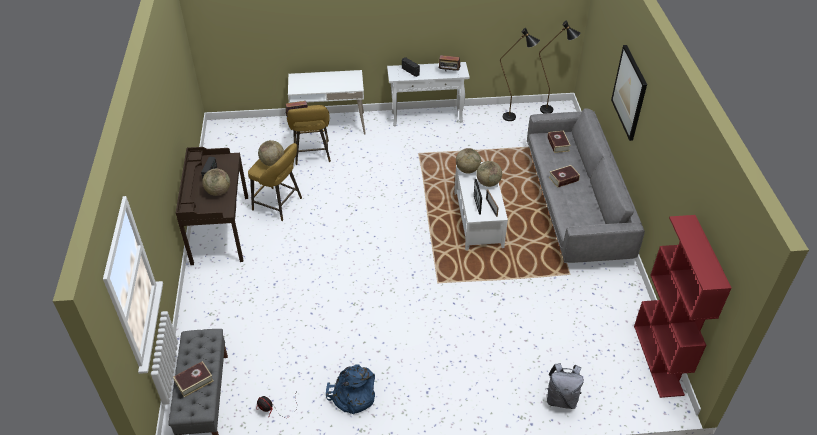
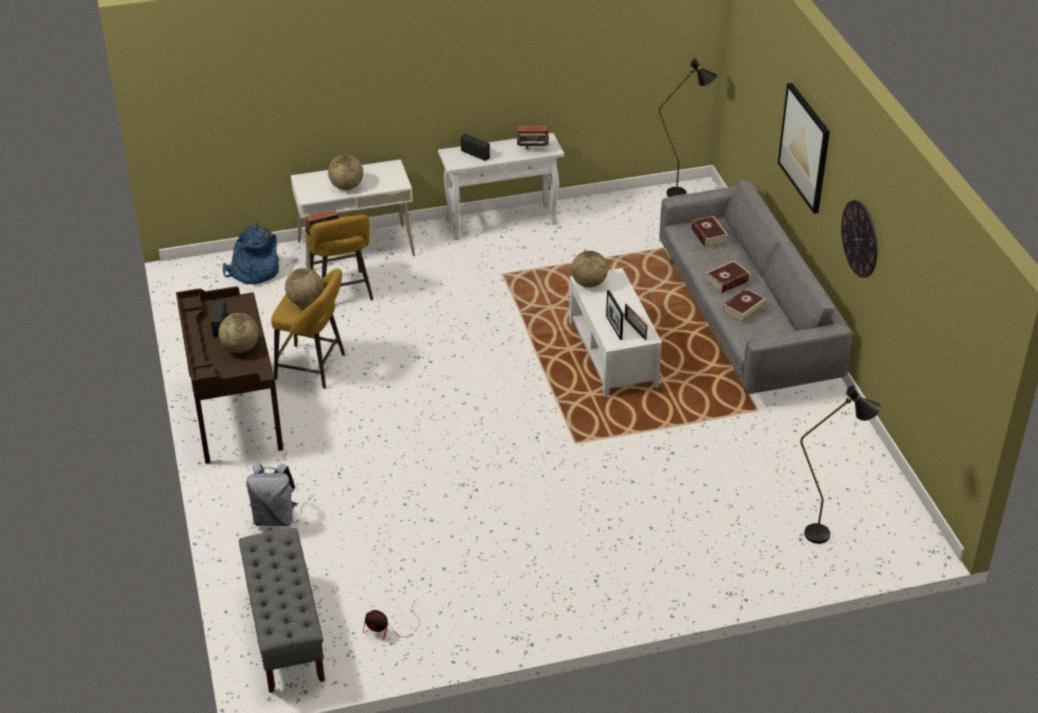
camera: 10 degrees left, 5 degrees down
book [173,361,213,397] -> book moved to [722,288,766,324]
blue backpack [326,364,375,414] -> blue backpack moved to [223,223,279,285]
globe [476,161,502,187] -> globe moved to [328,155,363,190]
black floor lamp [500,28,540,121] -> black floor lamp moved to [800,385,881,544]
grey backpack [546,363,584,409] -> grey backpack moved to [246,464,297,526]
red bookcase [634,215,732,398] -> none
none -> wall clock [841,200,877,278]

